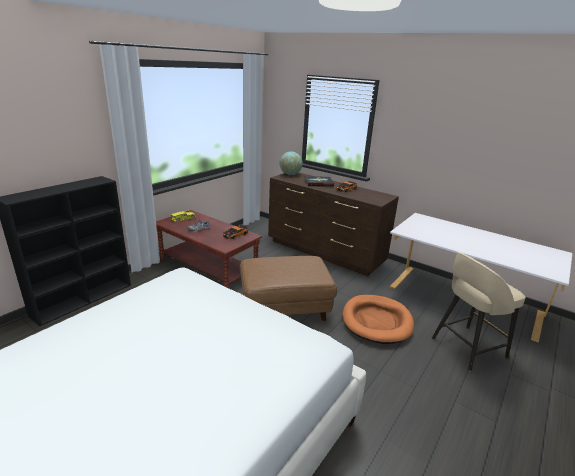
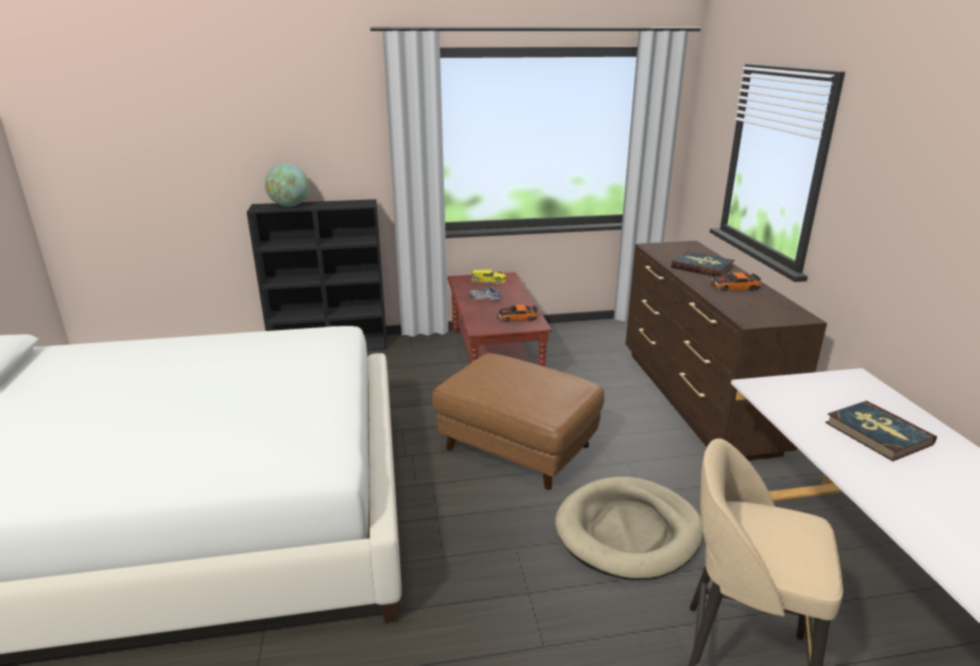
camera: 45 degrees right, 0 degrees up
globe [280,151,303,175] -> globe moved to [265,164,309,207]
orange dog bed [342,295,414,344] -> beige dog bed [555,477,703,580]
none -> book [825,401,937,461]

